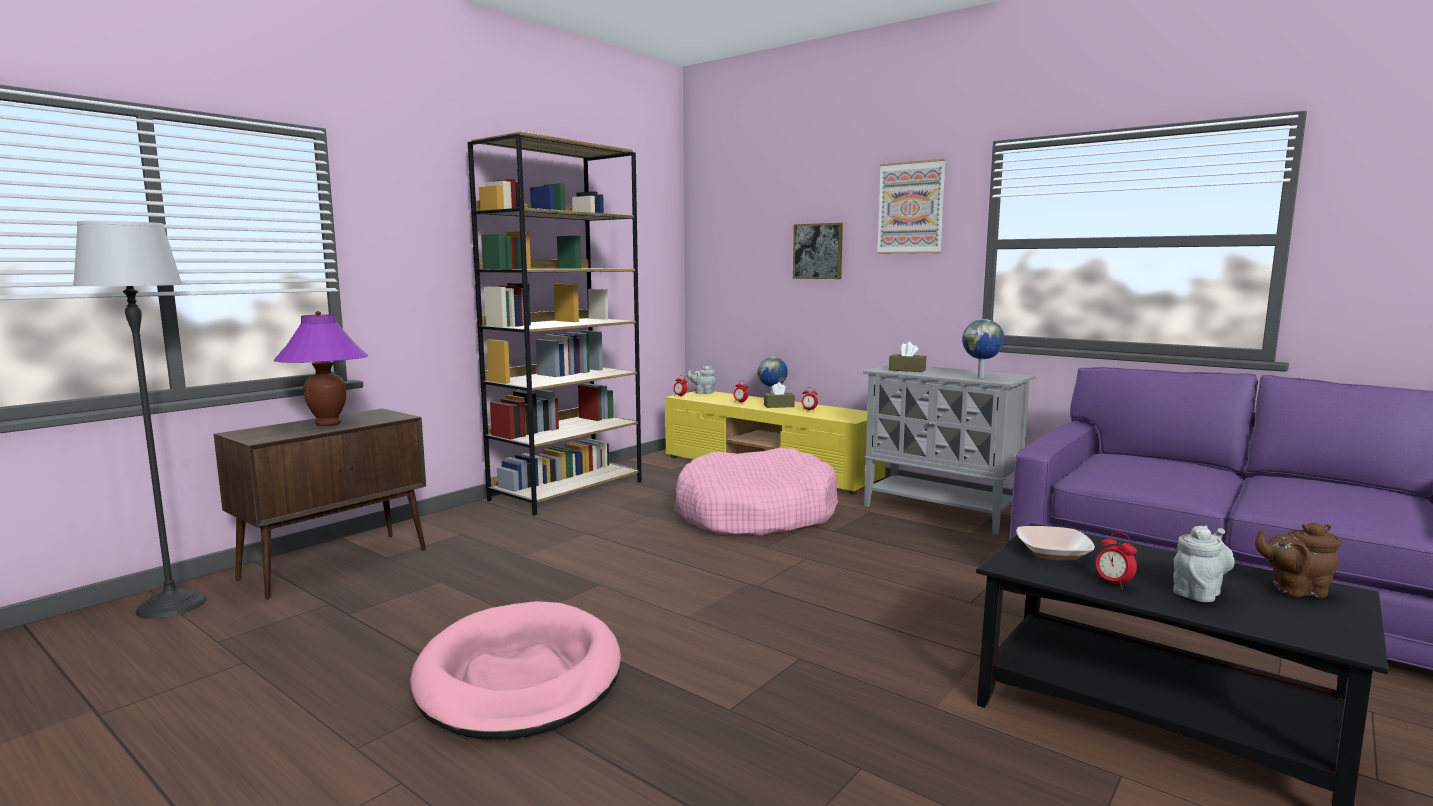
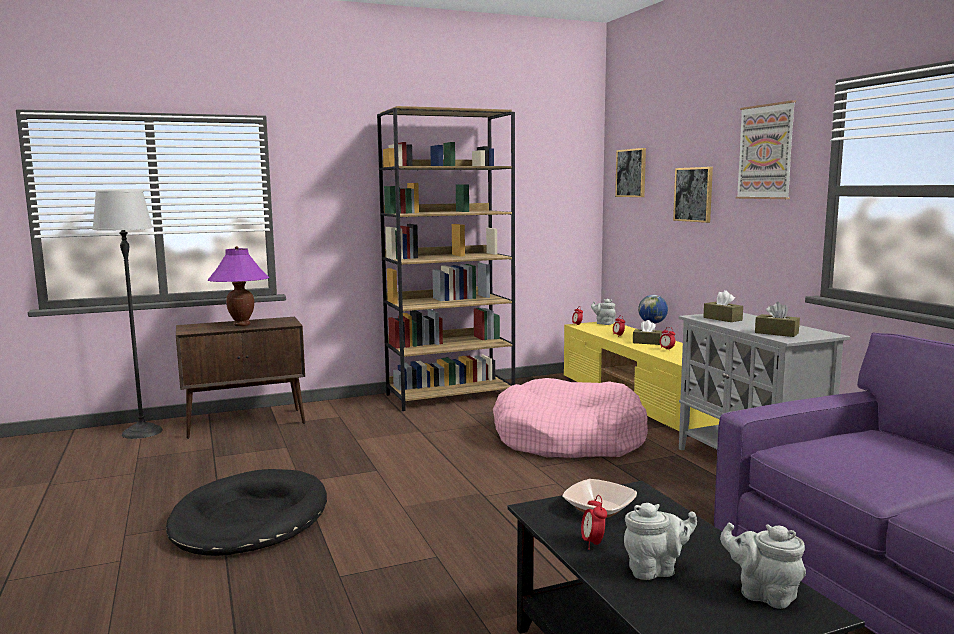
camera: 30 degrees right, 0 degrees up
pink dog bed [410,601,621,739] -> black dog bed [166,469,327,556]
globe [962,319,1005,378] -> brown tissue box [755,302,800,337]
brown teapot [1255,523,1341,598] -> grey teapot [720,523,806,609]
none -> picture [615,148,646,197]

